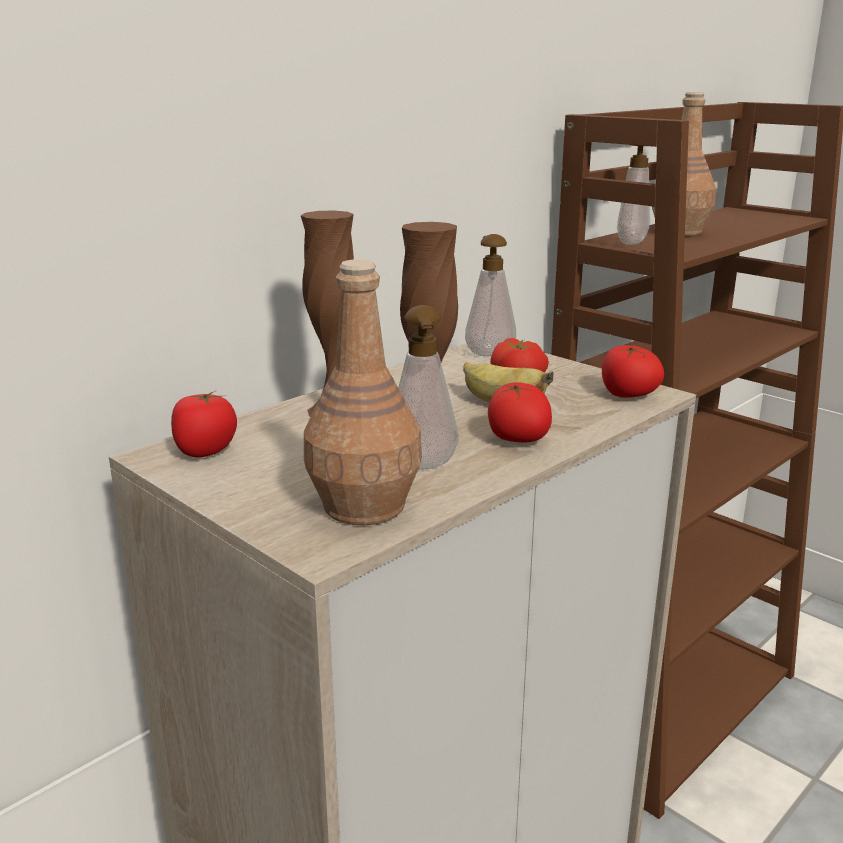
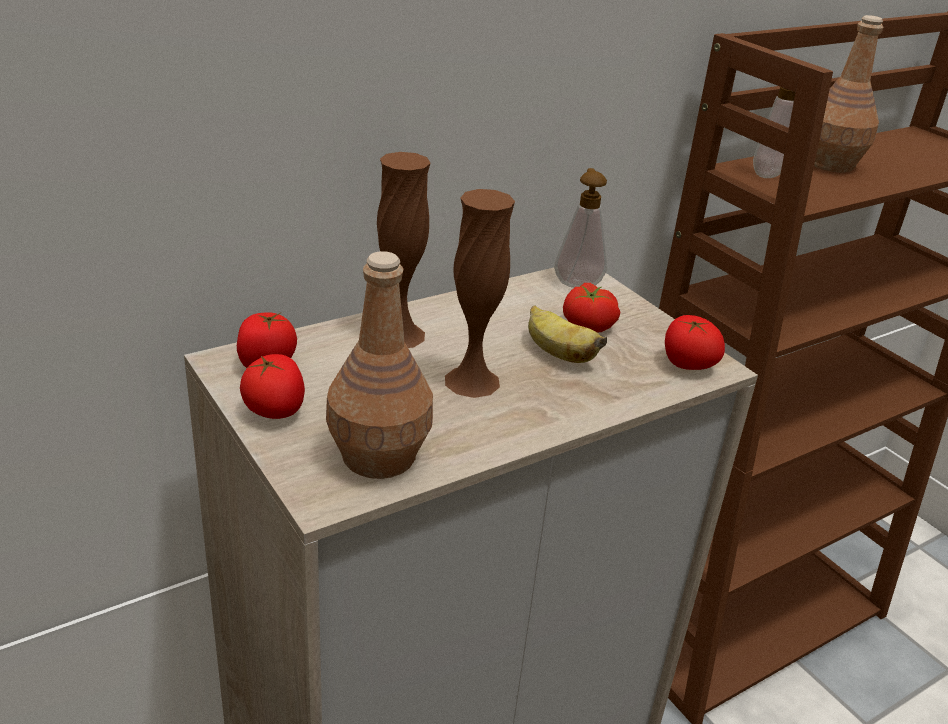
camera: 10 degrees right, 10 degrees up
soap dispenser [398,305,459,469] -> none
tomato [488,382,552,443] -> tomato moved to [240,354,305,419]

